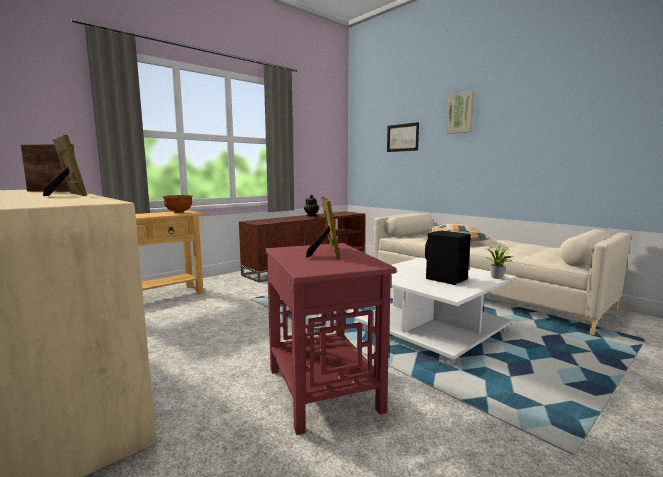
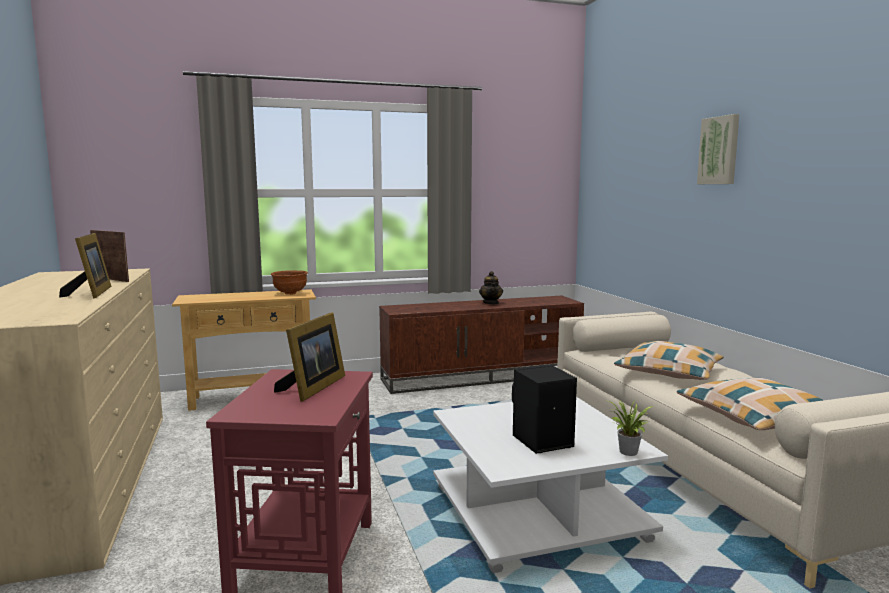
camera: 25 degrees right, 0 degrees up
picture [387,122,419,152] -> none
none -> pillow [677,378,823,430]

